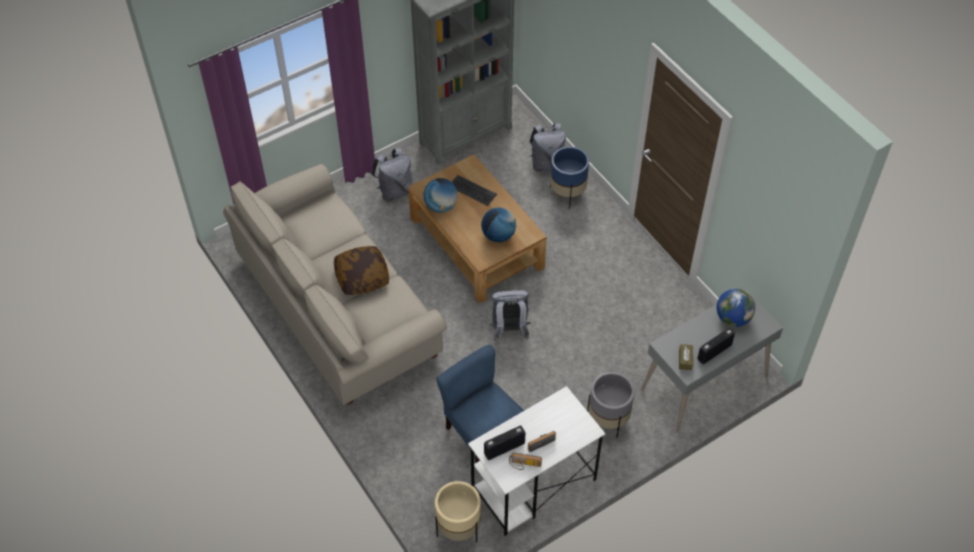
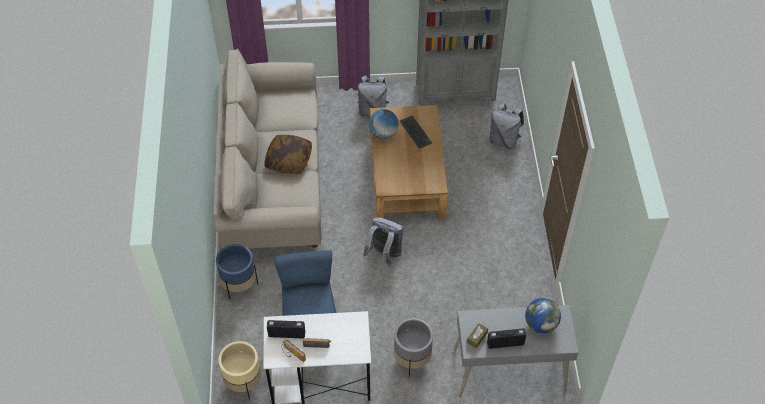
camera: 30 degrees right, 0 degrees up
globe [481,208,516,243] -> none
blue planter [550,146,589,208] -> blue planter moved to [216,244,258,300]

